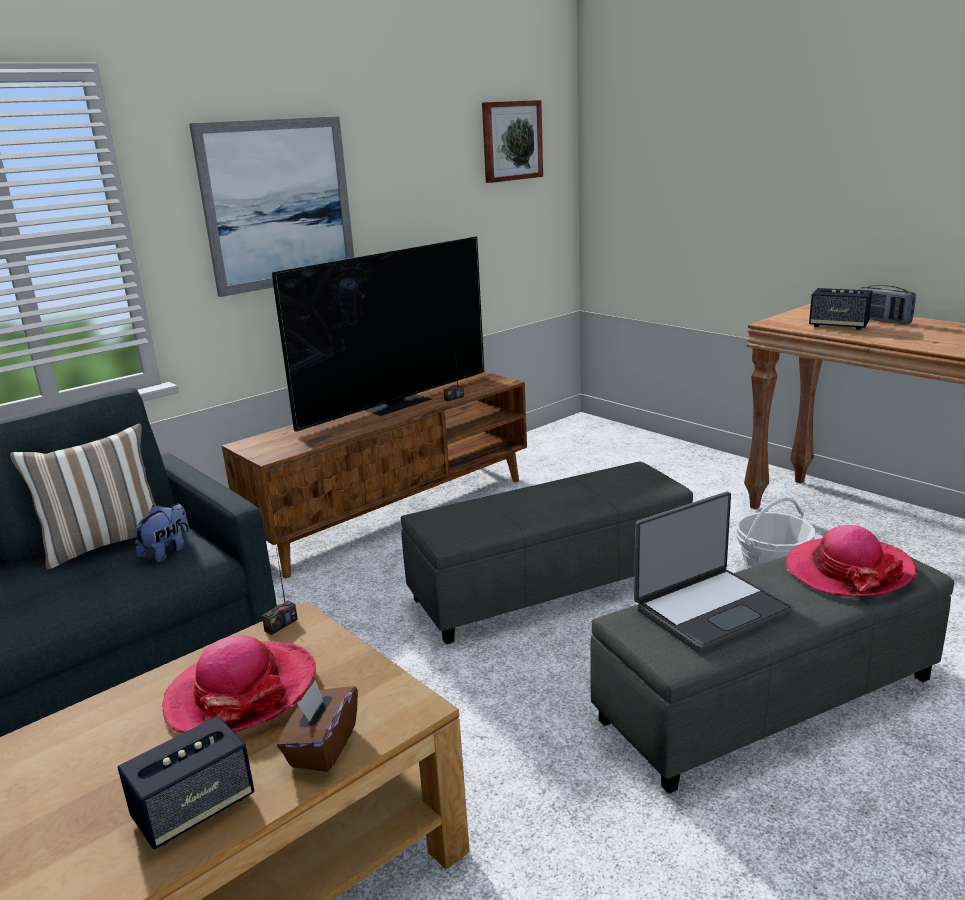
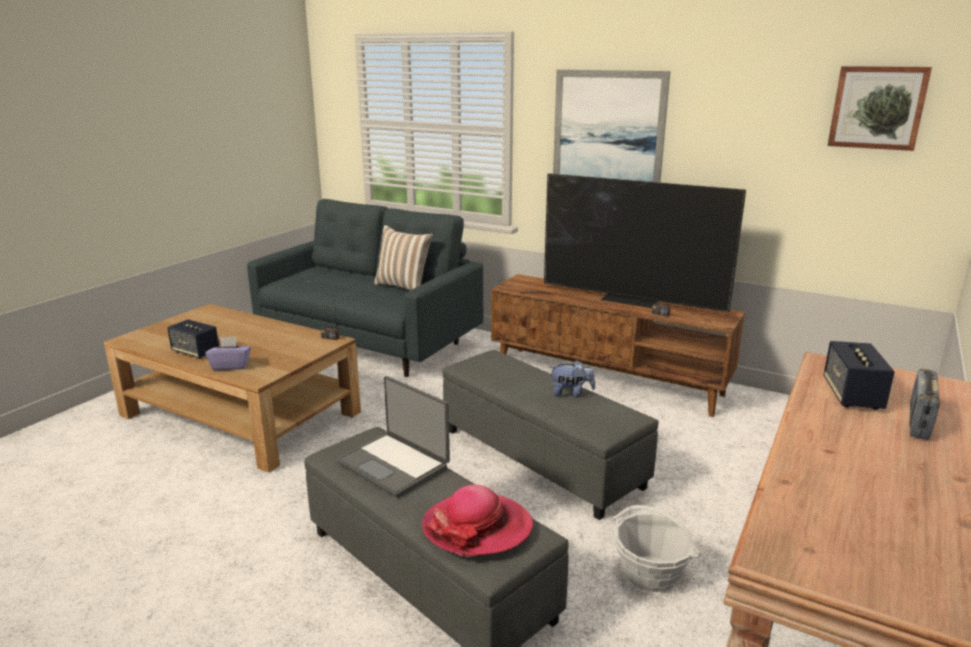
camera: 70 degrees right, 0 degrees up
plush toy [134,503,189,562] -> plush toy moved to [550,360,595,397]
hat [162,635,316,733] -> none
brown tissue box [277,680,358,772] -> purple tissue box [205,336,251,370]

